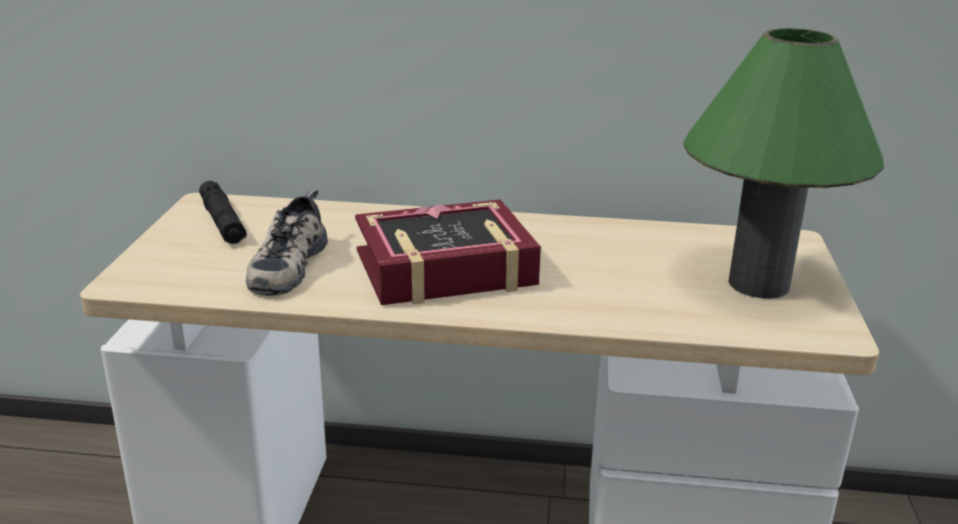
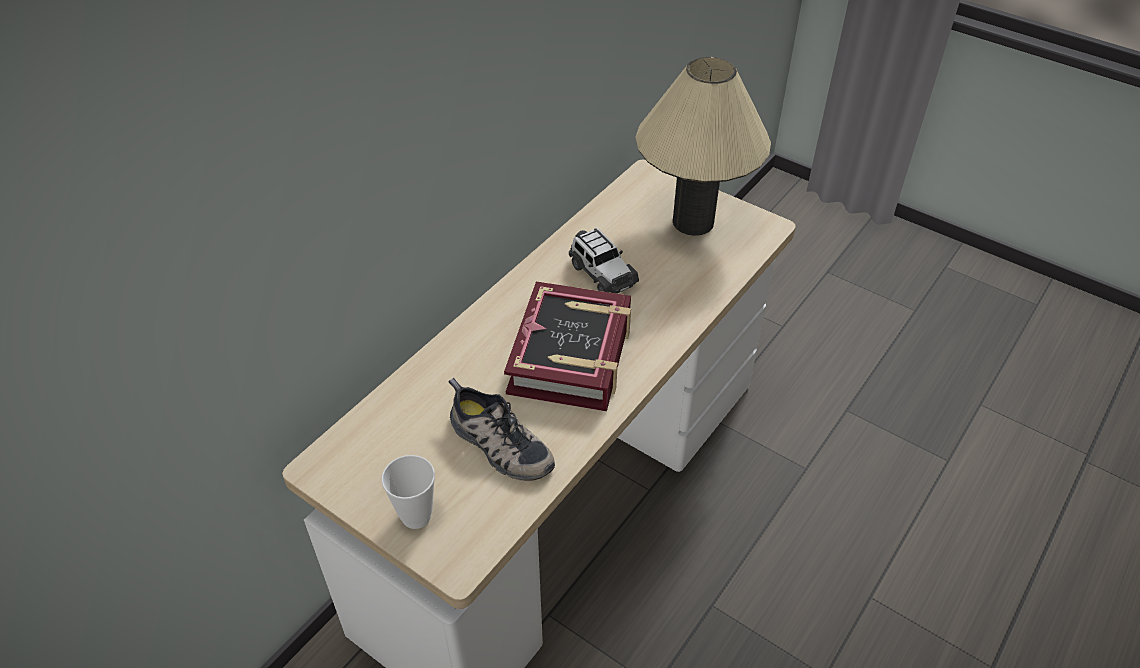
camera: 60 degrees left, 20 degrees up
black flashlight [199,181,247,244] -> none
green table lamp [683,28,884,299] -> beige table lamp [636,57,771,236]
none -> cup [381,455,435,529]
none -> toy car [569,228,639,294]

